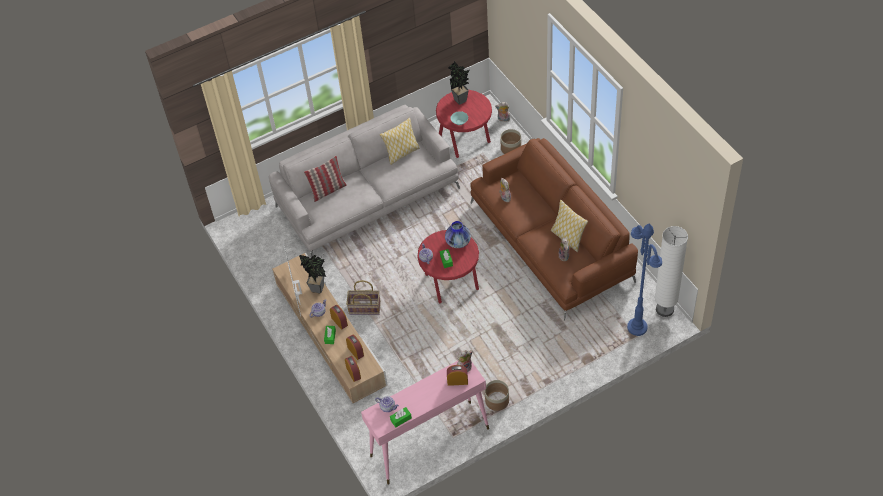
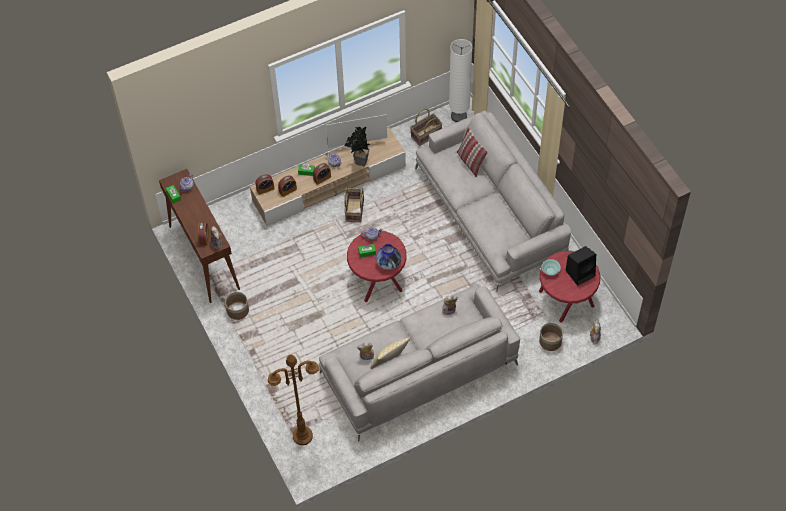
camera: 90 degrees right, 5 degrees up
pink console table [361,361,489,484] -> brown console table [159,169,240,303]
pillow [379,117,420,165] -> none
potted plant [448,61,470,105] -> black speaker [566,246,596,286]
brown sofa [470,138,638,320] -> grey sofa [319,285,520,442]
blue floor lamp [627,224,662,336] -> brown floor lamp [268,355,319,445]
white floor lamp [655,226,688,317] -> white floor lamp moved to [449,39,472,122]
none -> basket [410,109,442,146]

